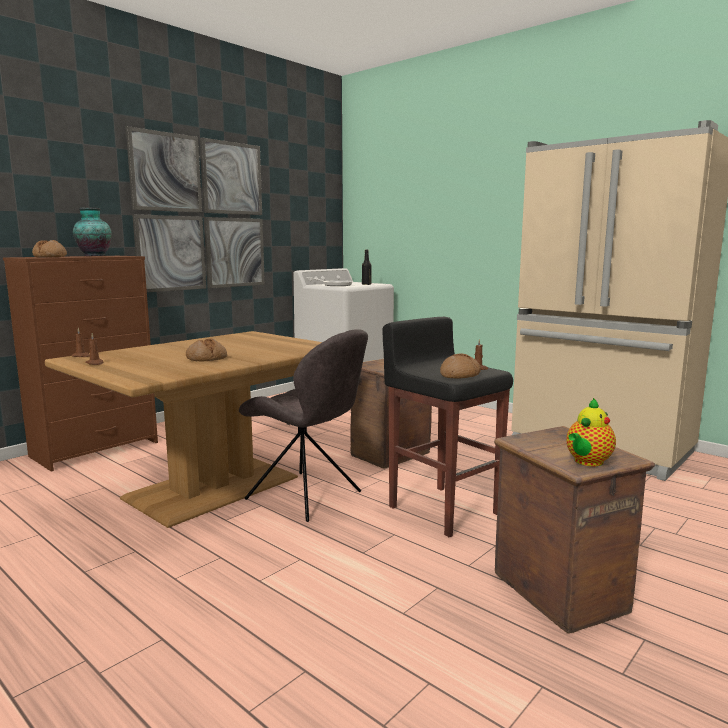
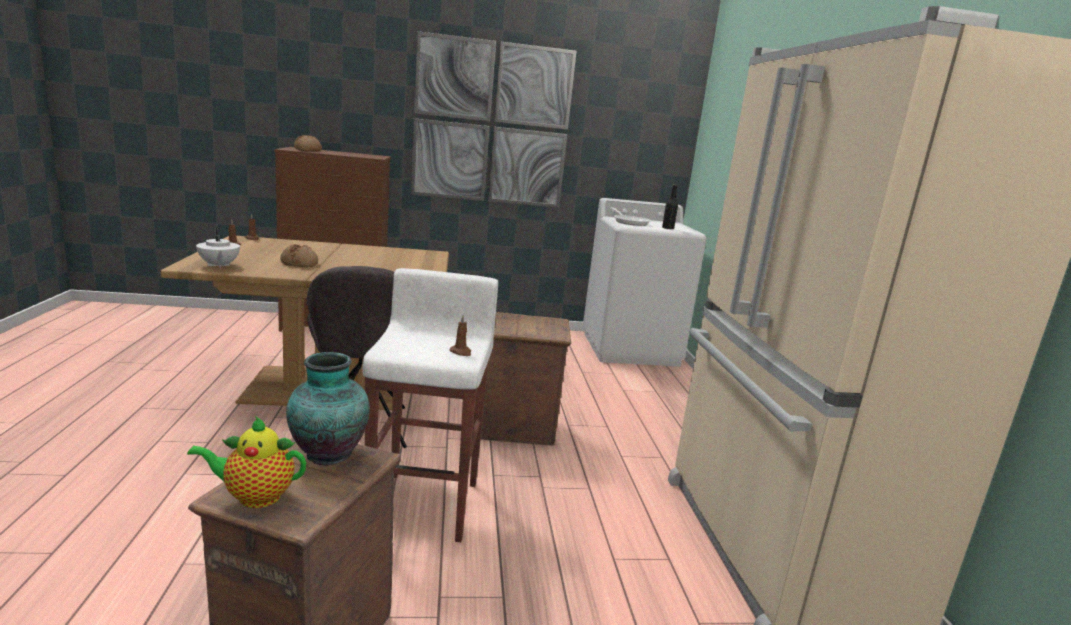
camera: 40 degrees right, 5 degrees up
vase [73,207,112,256] -> vase moved to [286,352,370,466]
black stool [383,317,513,537] -> white stool [362,268,498,542]
bread [440,353,481,379] -> none
none -> white teapot [196,228,240,268]

